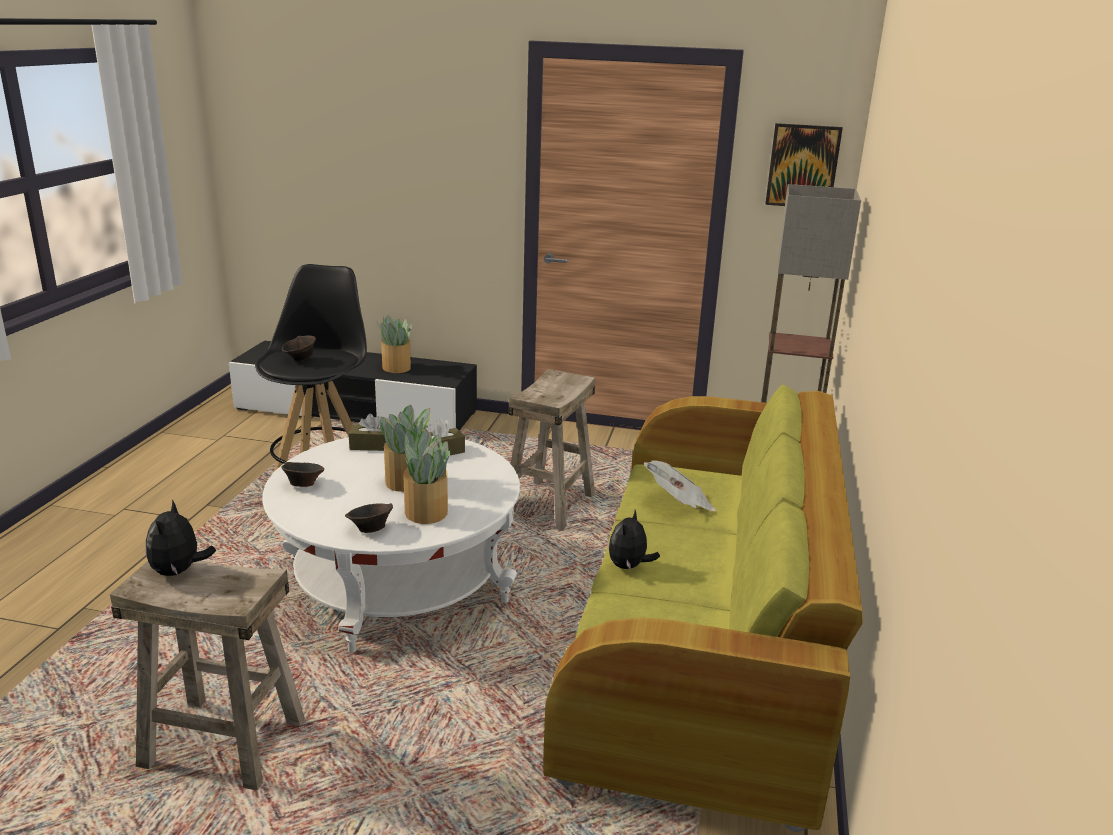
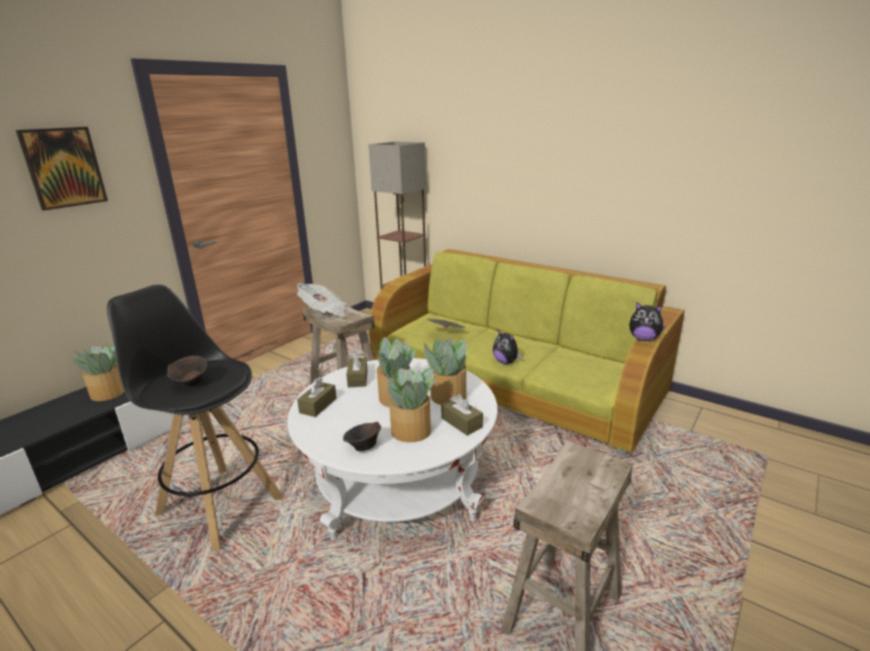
camera: 65 degrees left, 0 degrees up
plush toy [146,500,216,576] -> plush toy moved to [629,302,666,341]
brown bowl [345,503,393,533] -> brown tissue box [441,394,483,436]
picture [765,123,843,206] -> picture moved to [16,127,108,211]
none -> newspaper [297,283,347,317]
none -> potted plant [386,368,437,442]

